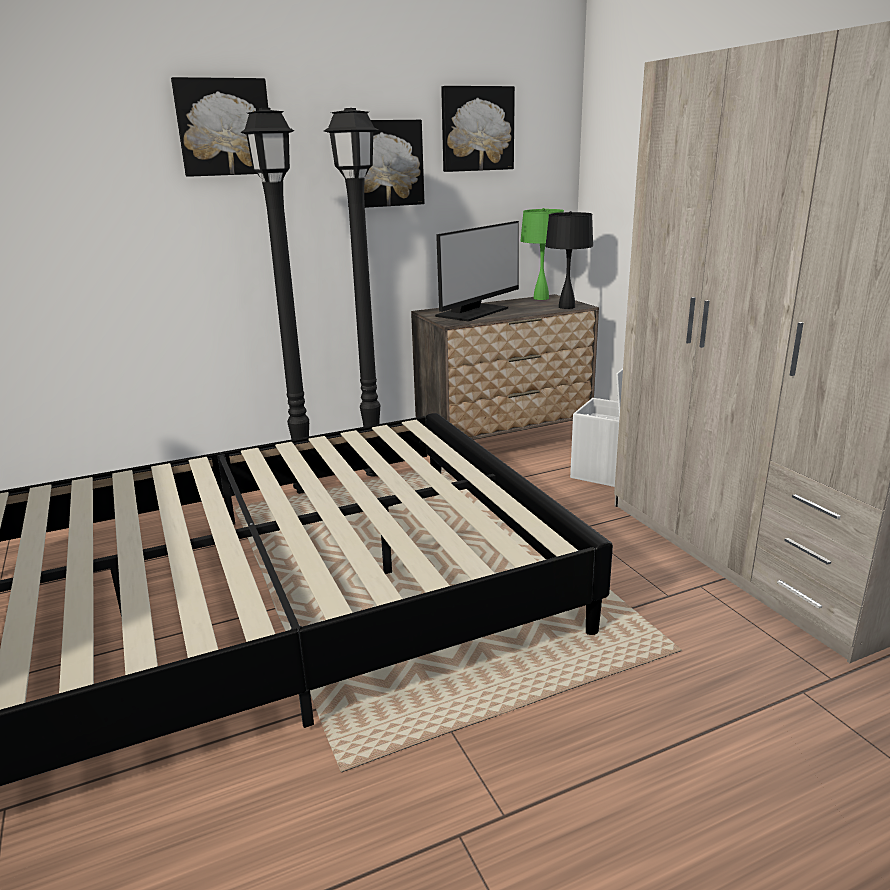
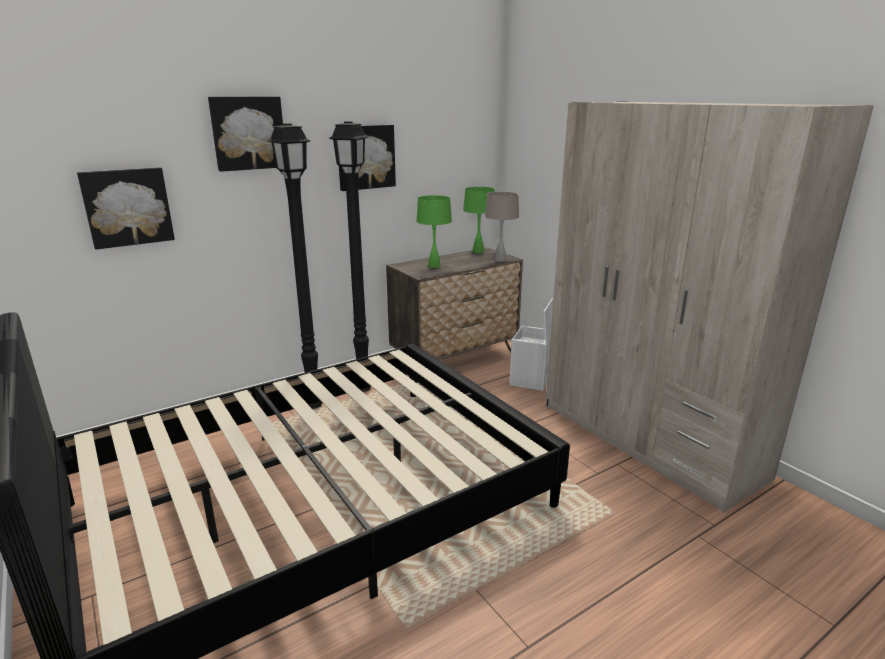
camera: 10 degrees left, 0 degrees up
monitor [435,221,519,322] -> green table lamp [416,195,452,268]
picture [441,86,515,172] -> picture moved to [77,167,175,249]
black table lamp [545,211,593,309] -> beige table lamp [485,192,519,262]

